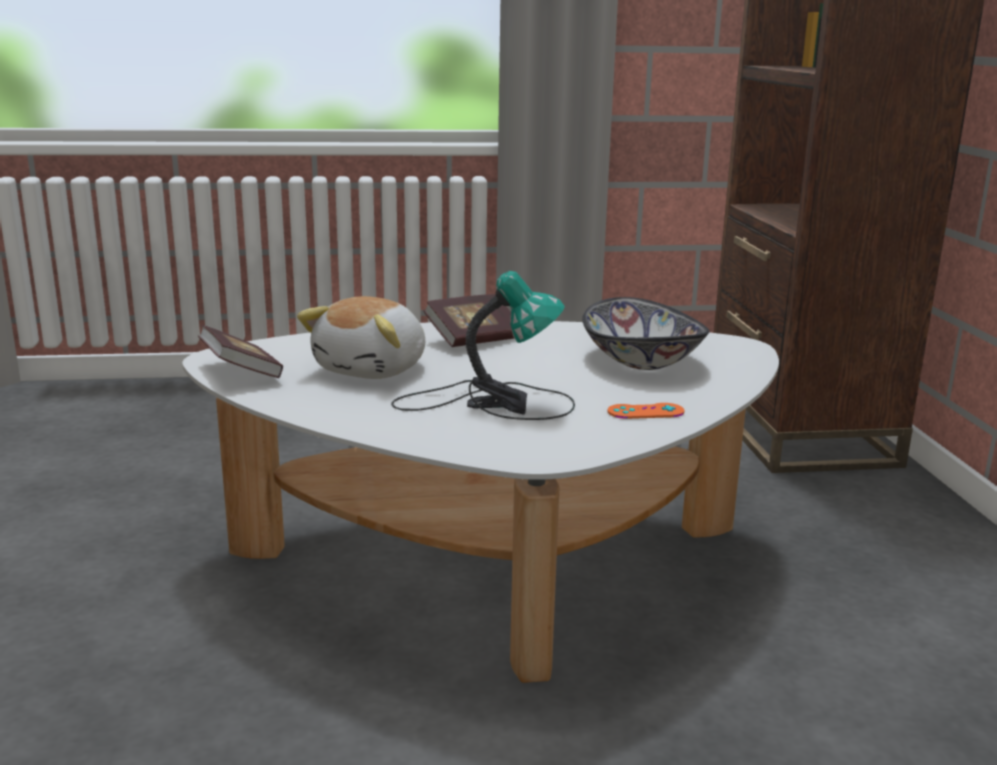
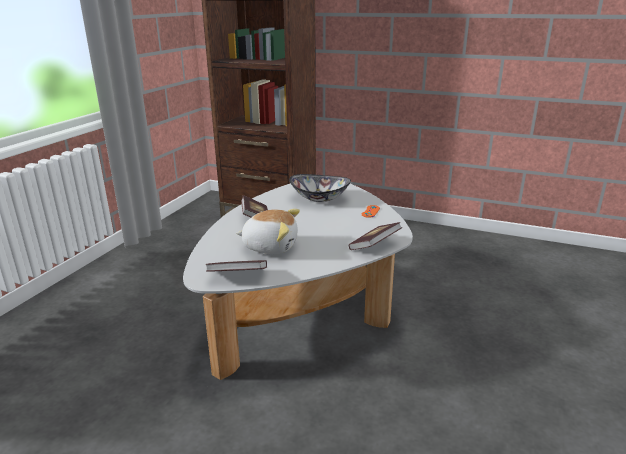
camera: 60 degrees left, 5 degrees up
plush toy [297,296,425,379] -> plush toy turned 45 degrees counterclockwise [236,209,300,254]
table lamp [391,271,575,420] -> none
none -> book [349,222,402,250]

